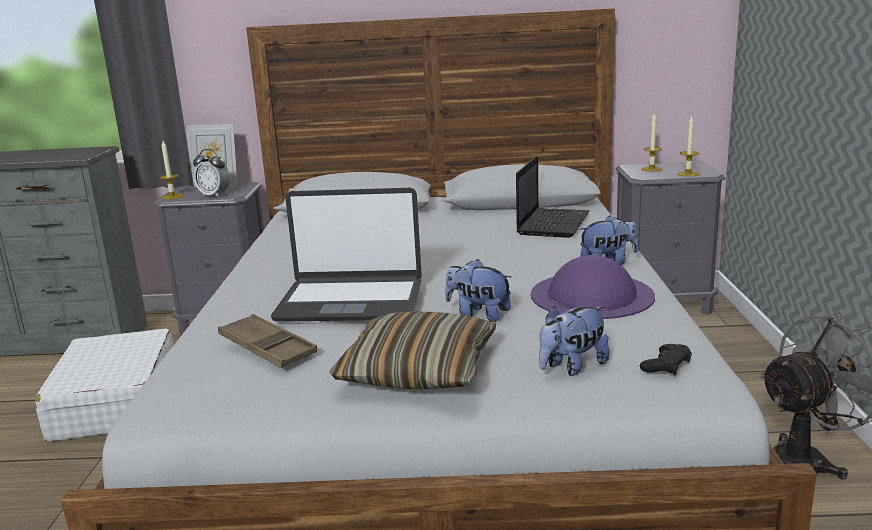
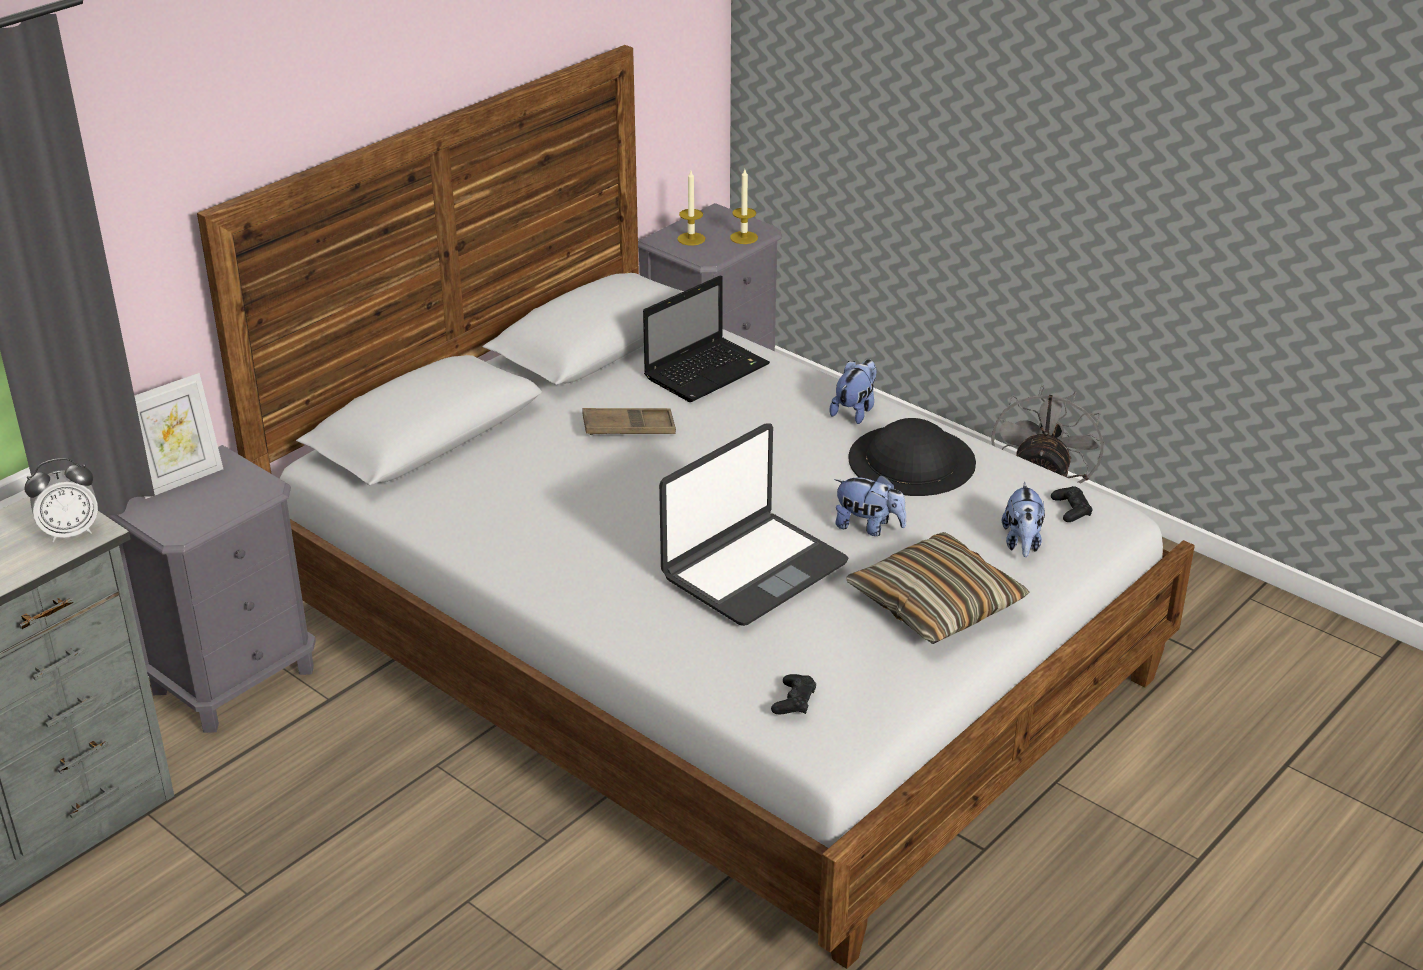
camera: 50 degrees left, 15 degrees up
white suitcase [35,328,173,441] -> none
candle [159,141,183,200] -> none
alarm clock [193,149,230,198] -> alarm clock moved to [25,458,98,542]
brown tray [218,314,317,368] -> brown tray moved to [582,408,676,435]
plush toy [445,259,512,322] -> plush toy turned 135 degrees counterclockwise [834,475,907,536]
laptop [516,156,589,238] -> laptop turned 75 degrees clockwise [643,275,770,402]
purple hat [531,255,655,319] -> black hat [848,418,976,496]
none -> black game controller [771,674,816,714]

